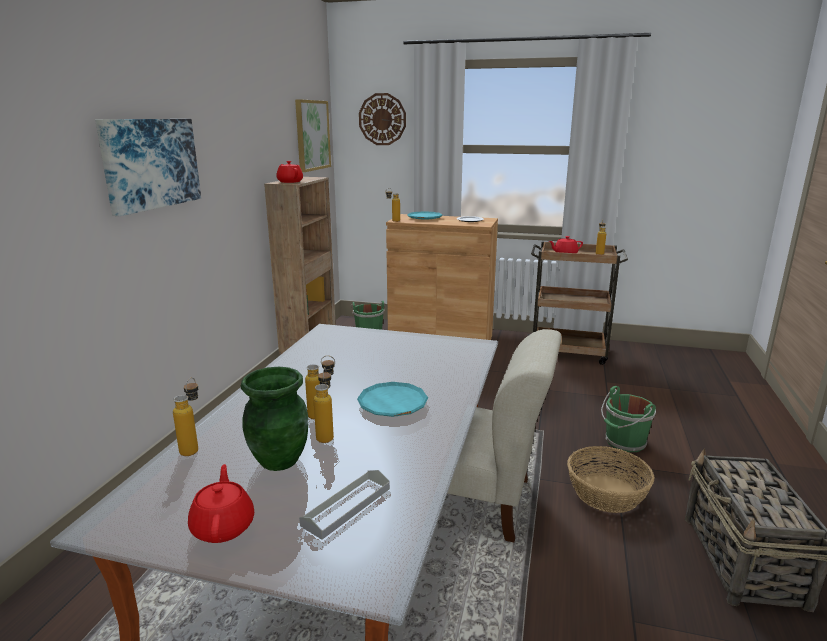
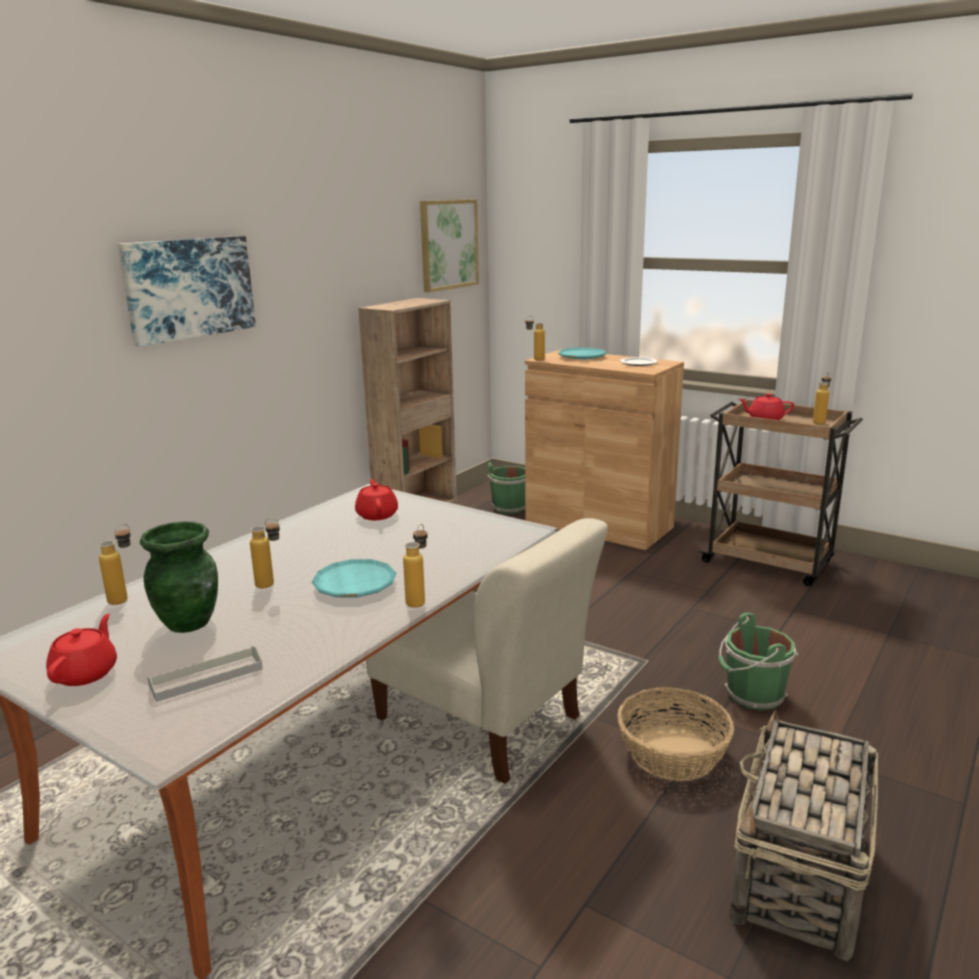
camera: 20 degrees right, 0 degrees up
red teapot [276,161,303,183] -> red teapot moved to [355,479,398,520]
bottle [314,367,334,443] -> bottle moved to [403,524,427,608]
wall clock [359,93,406,145] -> none

